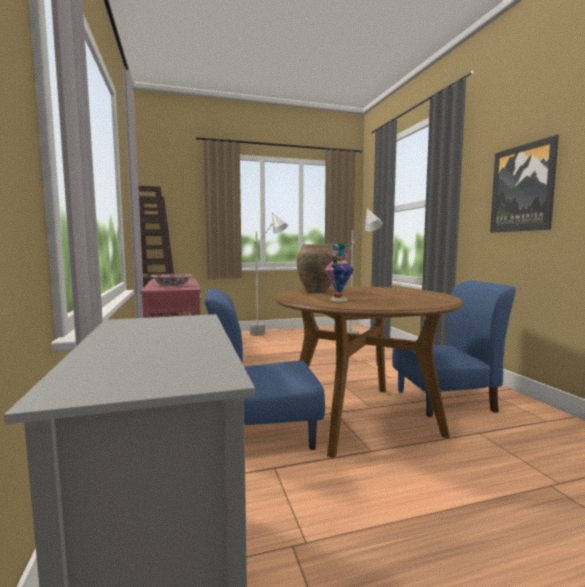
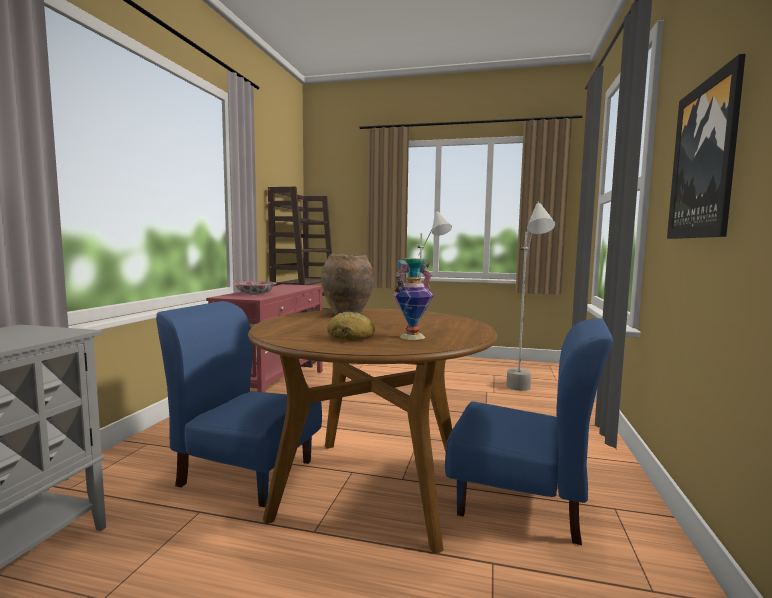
camera: 30 degrees right, 0 degrees up
vase [325,243,354,301] -> vase moved to [393,259,434,340]
none -> bread [327,312,375,341]

